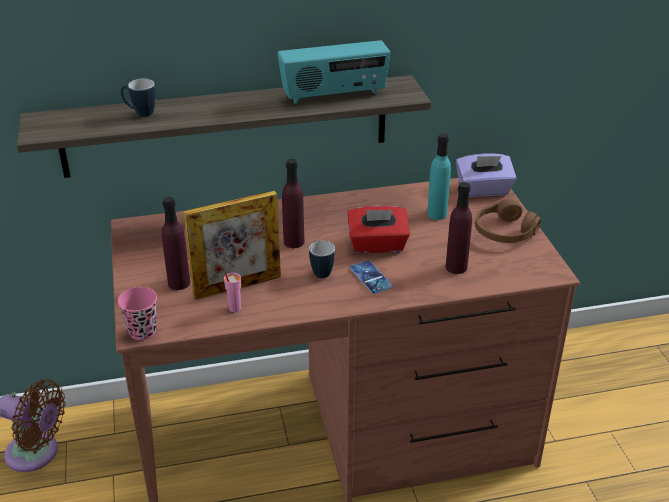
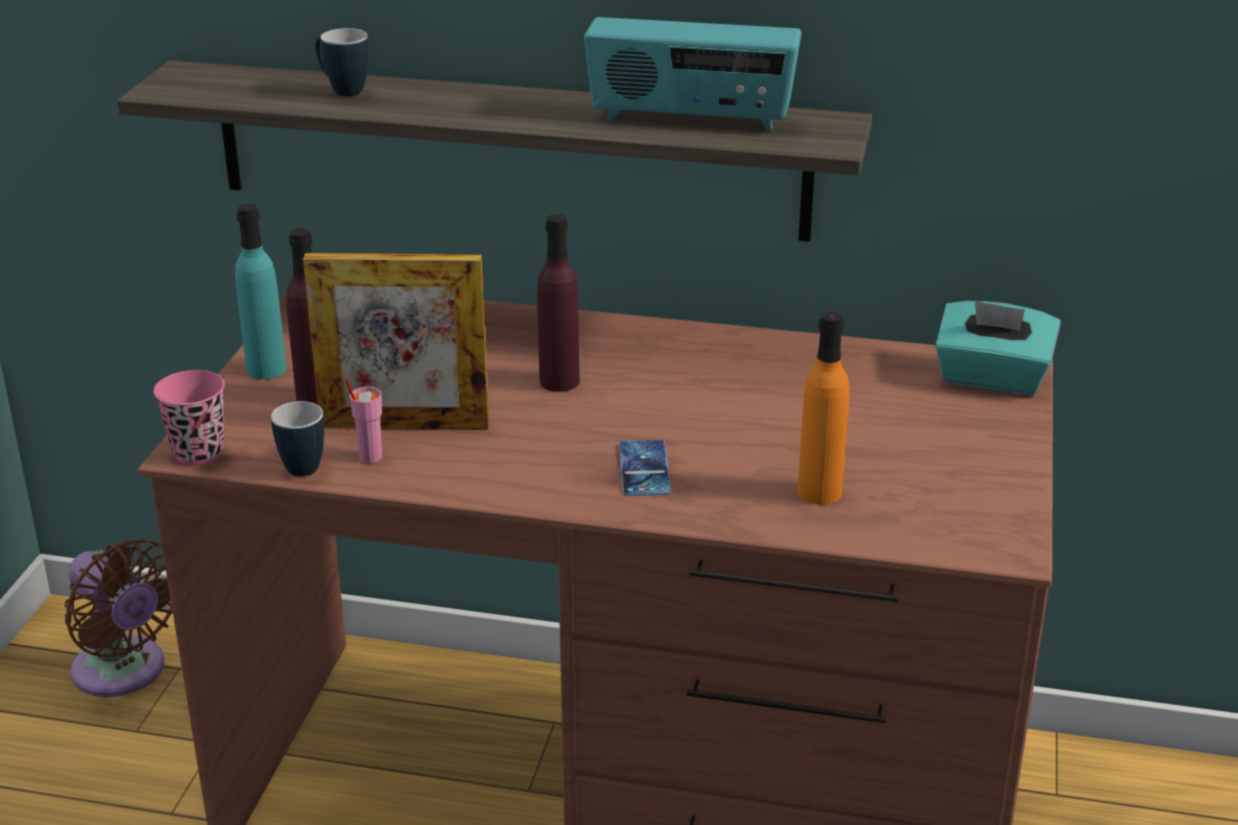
camera: 25 degrees right, 5 degrees down
mug [309,241,335,278] -> mug moved to [271,401,324,476]
red tissue box [347,205,410,253] -> none
turquoise bottle [427,133,451,220] -> turquoise bottle moved to [235,204,286,380]
purple bottle [446,182,472,274] -> orange bottle [797,311,849,505]
purple tissue box [456,154,517,197] -> turquoise tissue box [935,300,1060,395]
brown headphones [475,199,541,243] -> none

